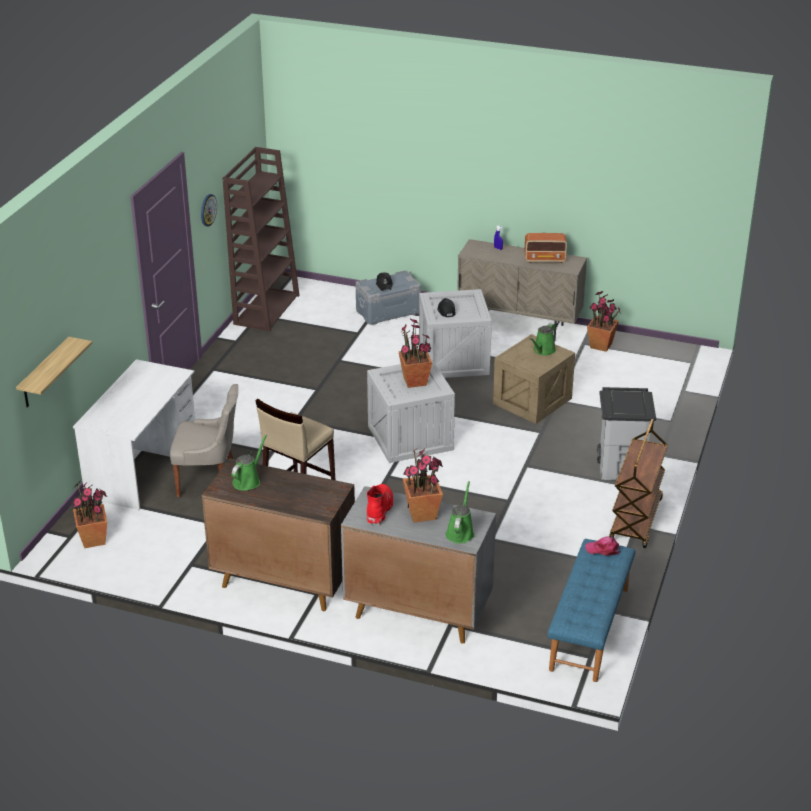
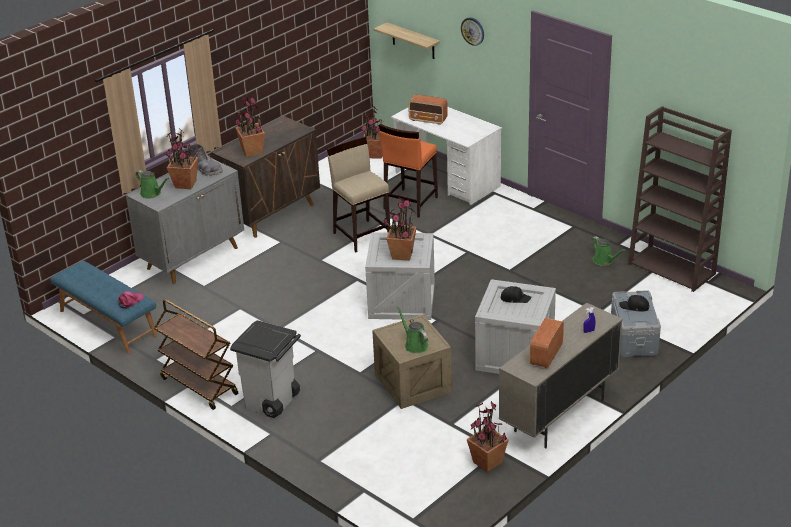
camera: 115 degrees right, 0 degrees up
grey chair [170,384,238,497] -> orange stool [379,124,438,218]
wall clock [201,194,217,227] -> wall clock moved to [461,17,484,46]
green watering can [232,434,267,491] -> green watering can moved to [591,236,626,266]
red boot [367,484,393,525] -> grey boot [189,144,223,176]
none -> potted plant [235,97,265,157]
none -> radio [408,95,448,125]

